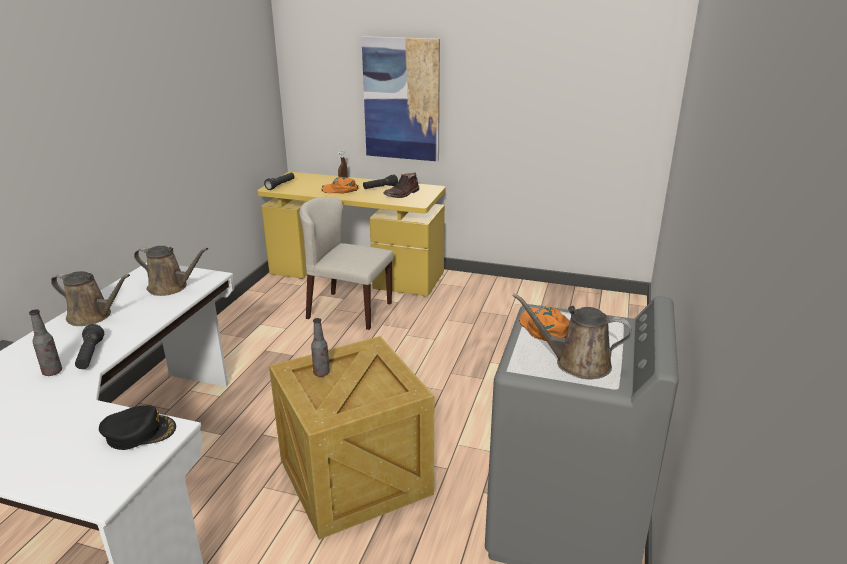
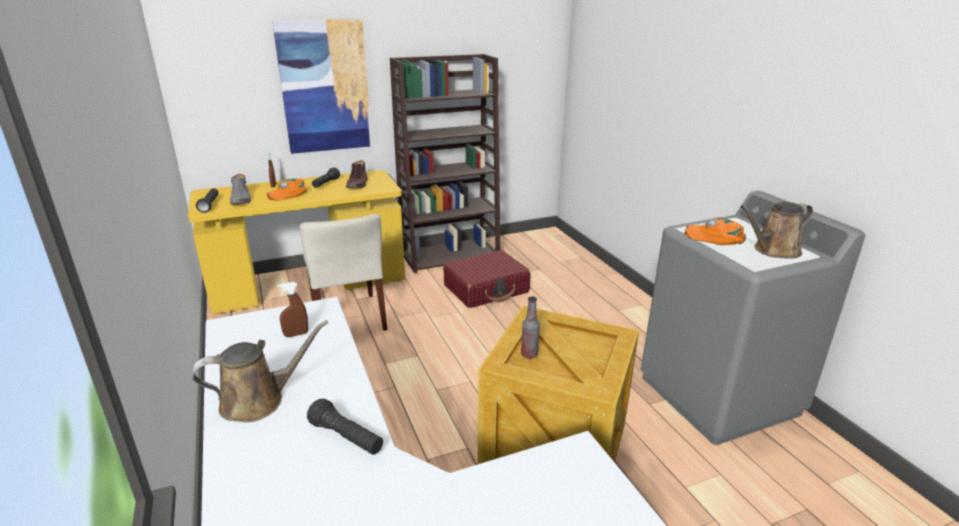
camera: 40 degrees left, 0 degrees up
bottle [29,309,62,376] -> none
black cap [99,405,176,450] -> none
brown watering can [134,246,208,296] -> brown spray bottle [278,282,308,337]
beige chair [299,197,394,330] -> beige chair turned 90 degrees counterclockwise [300,214,387,331]
none -> grey boot [230,174,251,205]
none -> brown bookcase [390,54,500,273]
none -> red suitcase [443,250,530,308]

